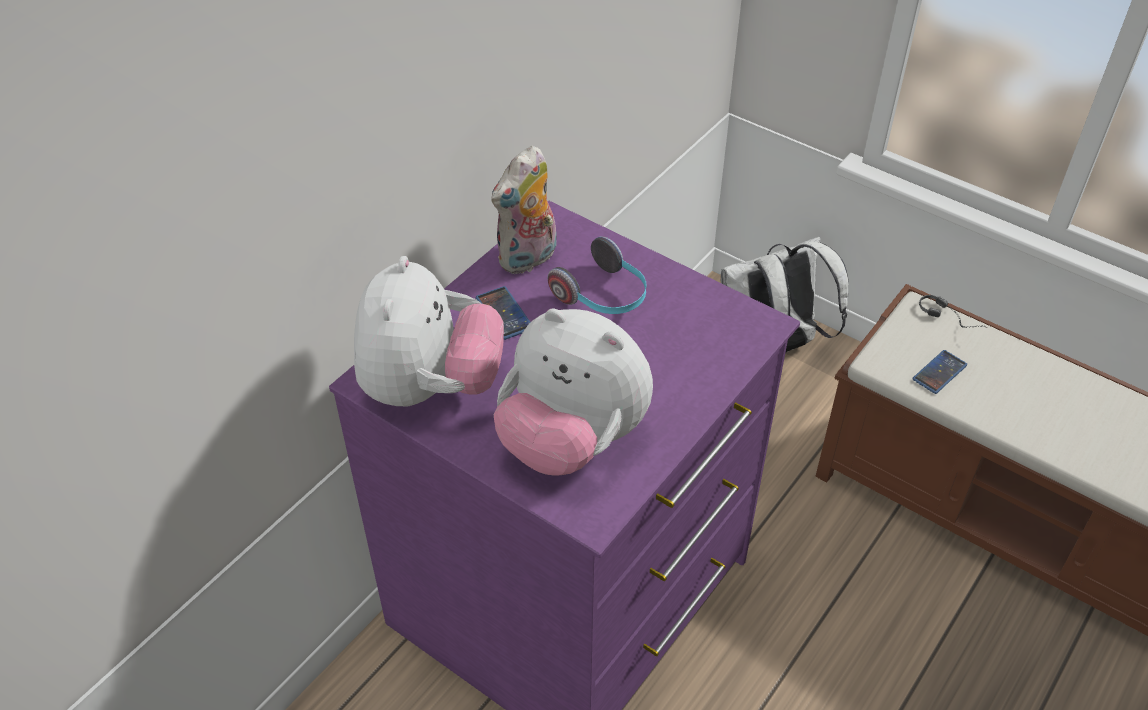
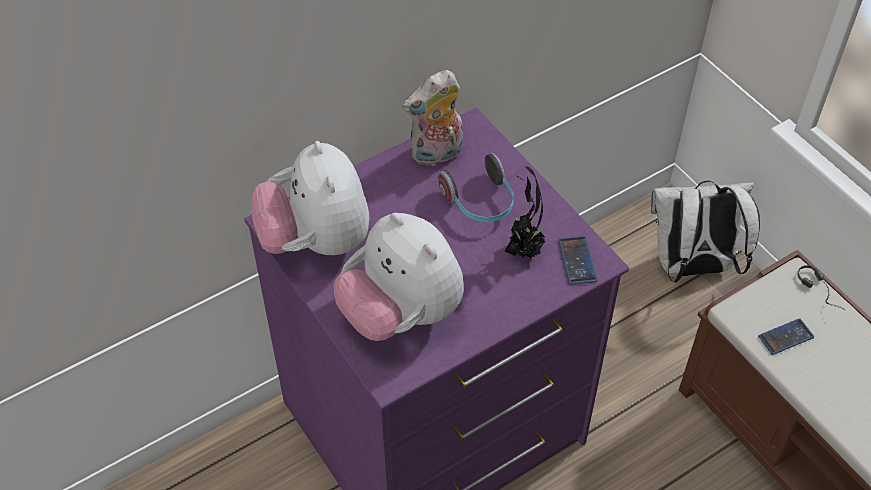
camera: 20 degrees right, 5 degrees up
plush toy [354,256,504,407] -> plush toy turned 135 degrees clockwise [251,141,369,255]
phone [475,286,530,340] -> phone moved to [558,236,598,285]
none -> potted plant [504,166,546,258]

